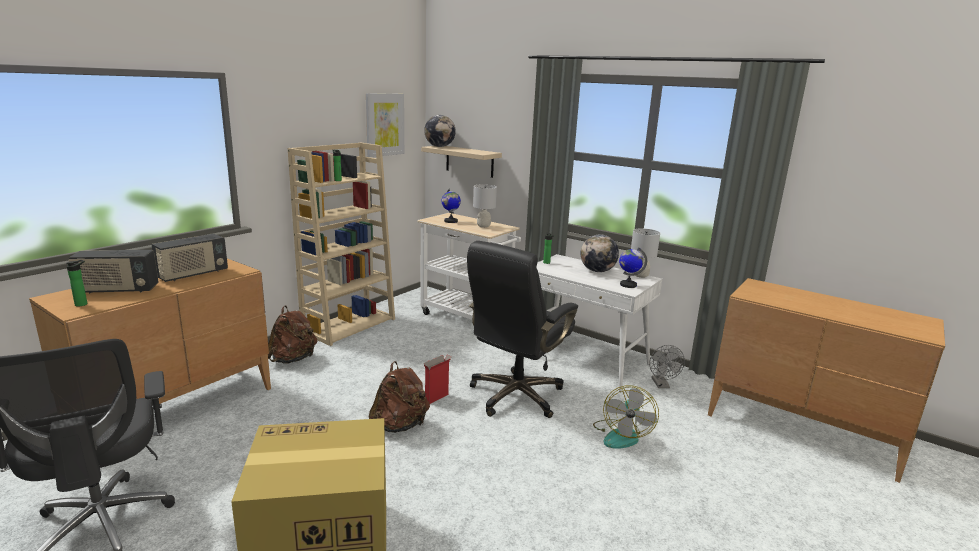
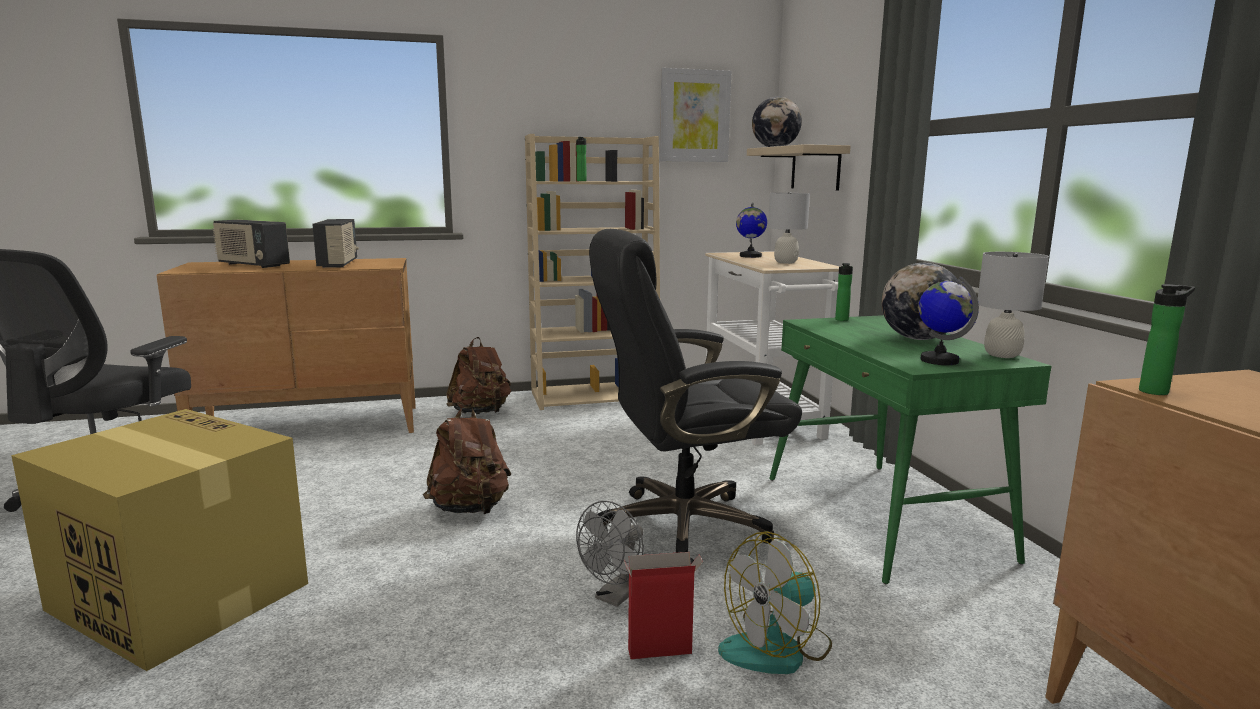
camera: 40 degrees right, 5 degrees down
bottle [66,260,87,307] -> bottle moved to [1139,284,1195,395]
radio [151,234,228,282] -> radio turned 90 degrees counterclockwise [312,219,359,268]
cardboard box [424,355,451,404] -> cardboard box moved to [624,552,703,659]
white desk [536,254,662,391] -> green desk [769,315,1052,584]
grey fan [649,345,685,388] -> grey fan moved to [576,501,644,607]

